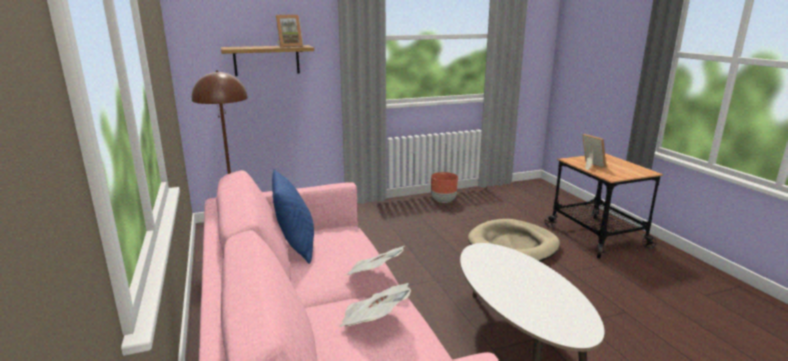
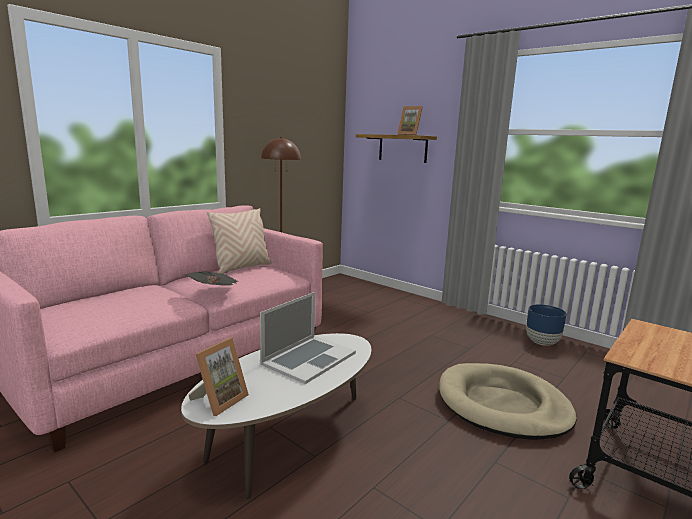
camera: 60 degrees right, 5 degrees down
blue pillow [272,169,314,264] -> beige pillow [207,208,272,274]
newspaper [339,283,411,327] -> none
brown planter [431,172,458,203] -> blue planter [526,304,566,346]
picture frame [582,134,606,170] -> picture frame moved to [188,338,249,416]
none -> laptop [260,292,356,384]

